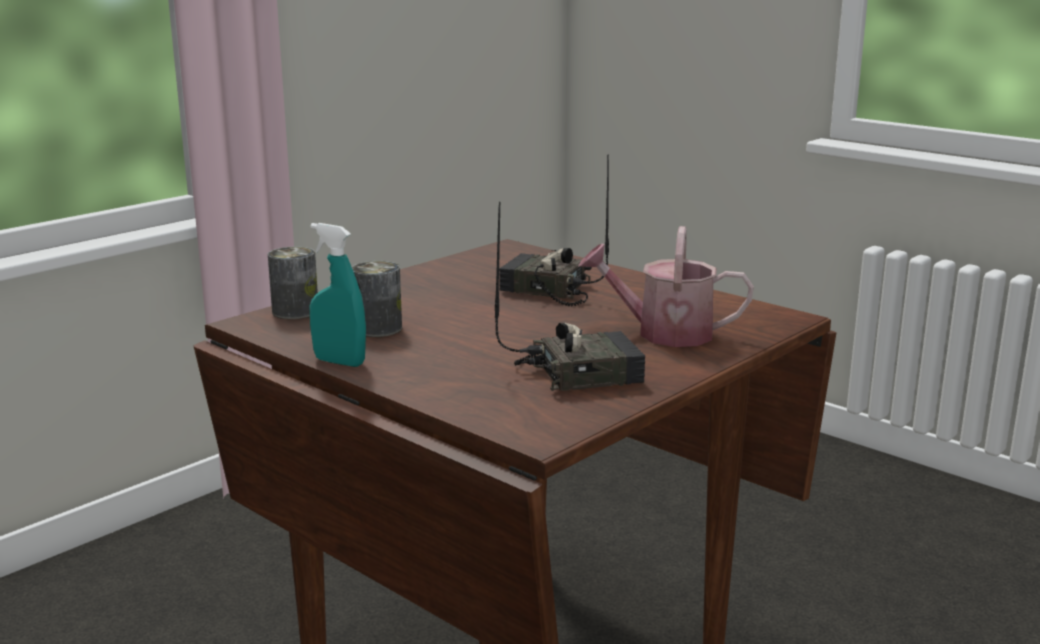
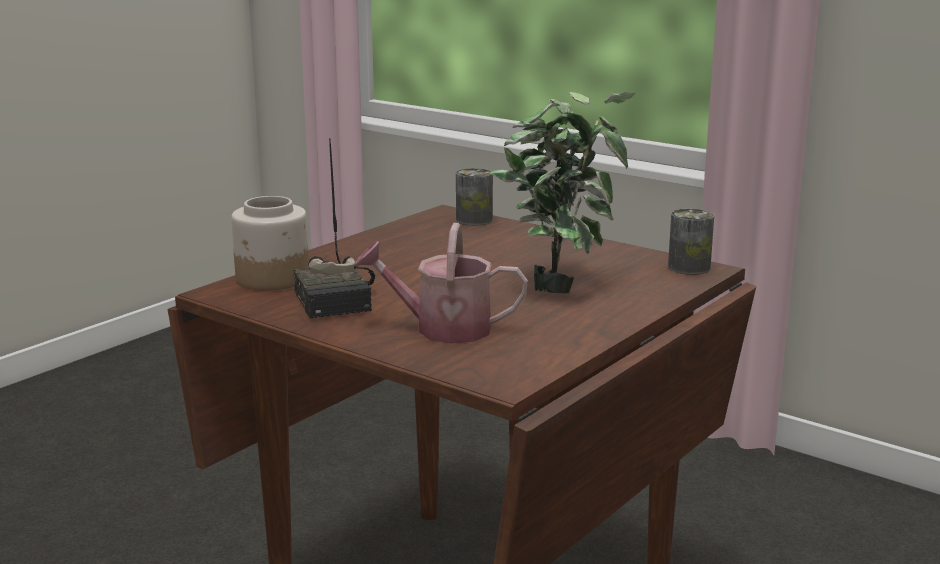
camera: 85 degrees right, 0 degrees up
turquoise spray bottle [310,223,366,367] -> none
can [352,261,402,337] -> can moved to [668,209,714,275]
radio [499,155,609,307] -> potted plant [490,92,636,293]
watering can [578,226,754,347] -> watering can turned 90 degrees counterclockwise [354,223,528,343]
none -> jar [231,196,309,291]

